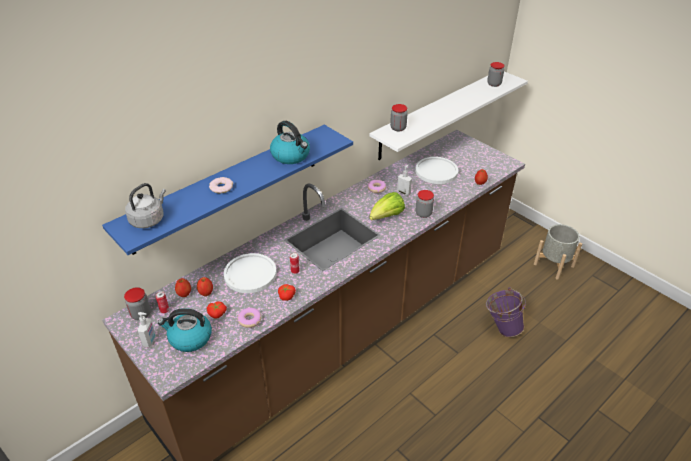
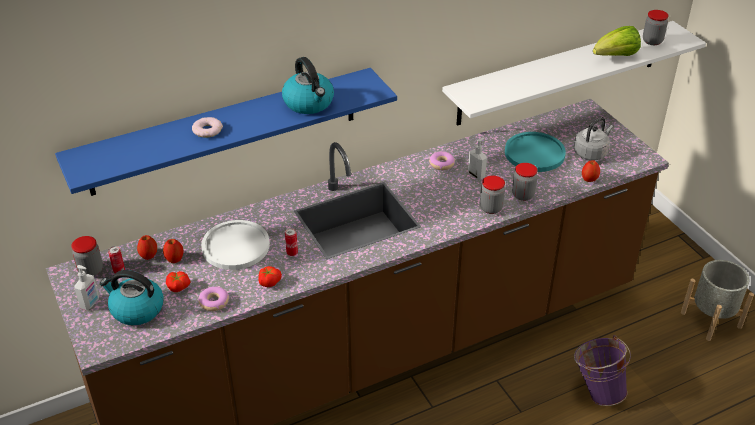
camera: 15 degrees right, 0 degrees up
grey kettle [125,183,166,228] -> grey kettle moved to [574,117,613,161]
lettuce [369,192,405,220] -> lettuce moved to [593,26,641,56]
jar [390,104,408,132] -> jar moved to [512,163,538,201]
white plate [415,157,458,184] -> turquoise plate [505,132,566,172]

